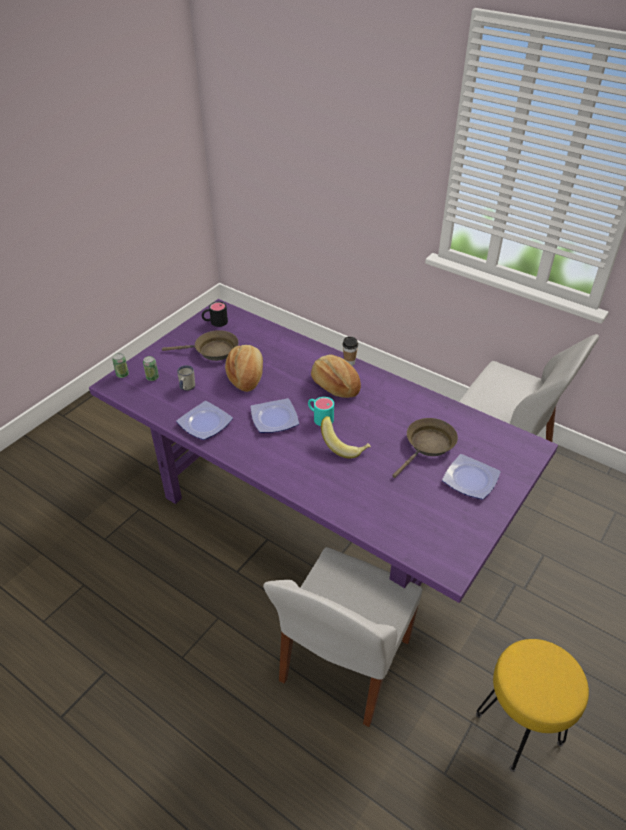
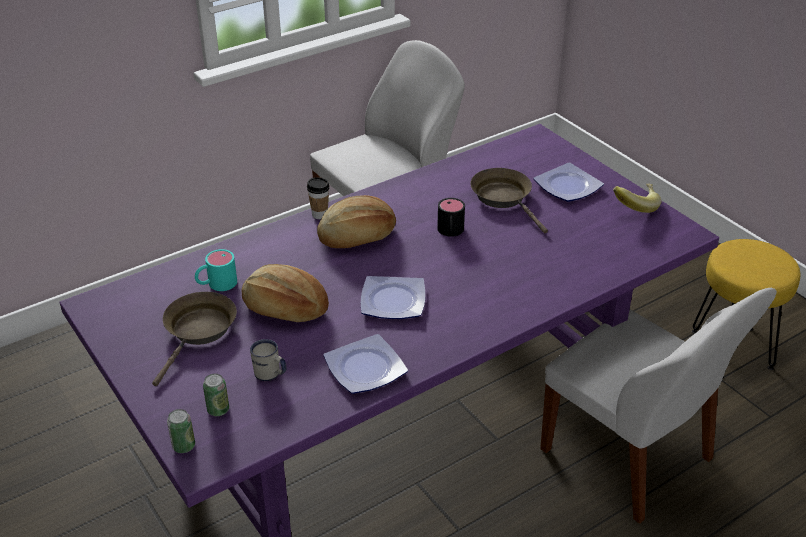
camera: 70 degrees left, 5 degrees down
black mug [202,302,228,327] -> black mug moved to [437,198,465,237]
turquoise mug [308,397,334,426] -> turquoise mug moved to [195,249,237,291]
banana [321,416,371,459] -> banana moved to [613,183,661,213]

